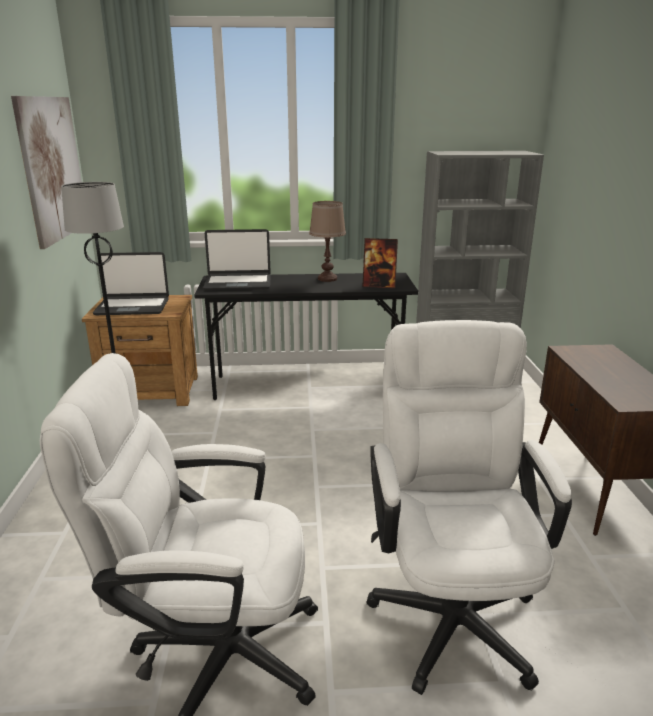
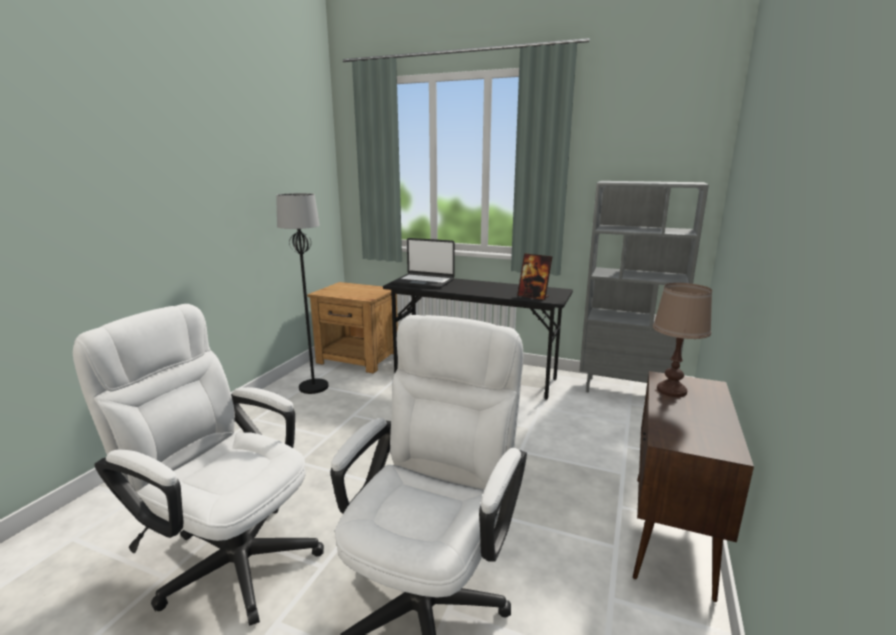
camera: 25 degrees right, 5 degrees down
picture [11,96,82,249] -> none
laptop [93,252,169,315] -> none
brown table lamp [309,201,346,282] -> brown table lamp moved to [653,283,712,397]

